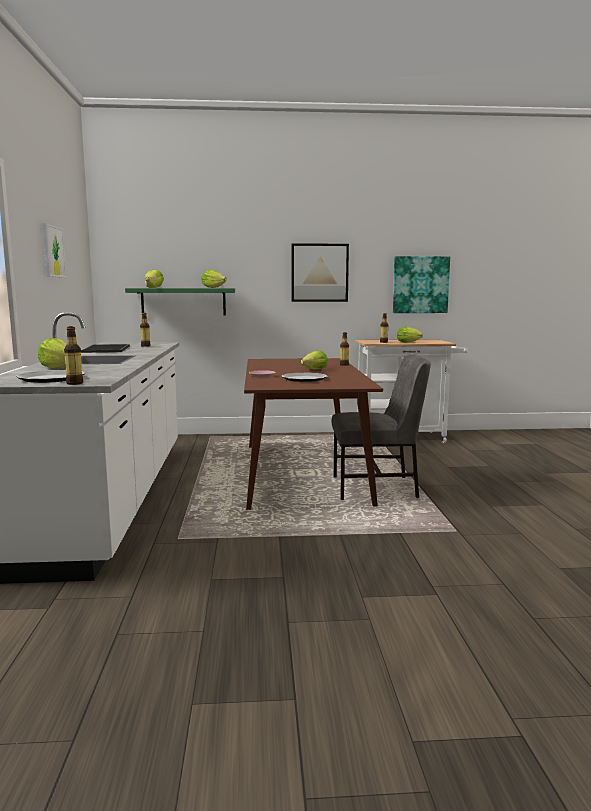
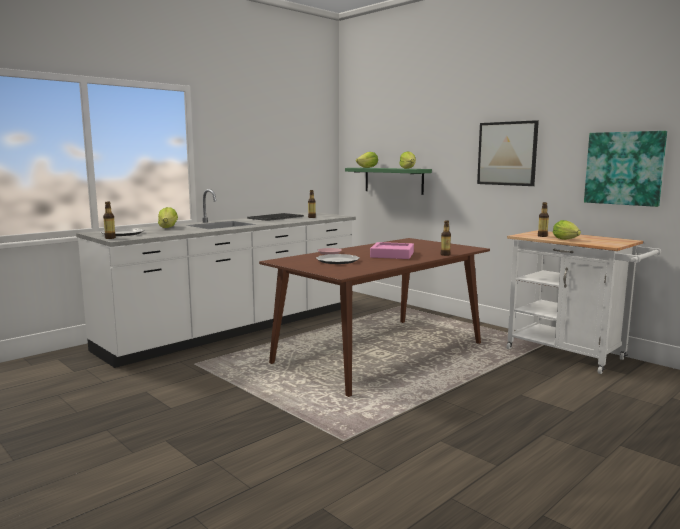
camera: 50 degrees right, 0 degrees up
picture [42,223,66,278] -> none
lettuce [301,351,328,370] -> pink tray [370,242,414,259]
grey chair [331,354,431,500] -> none

